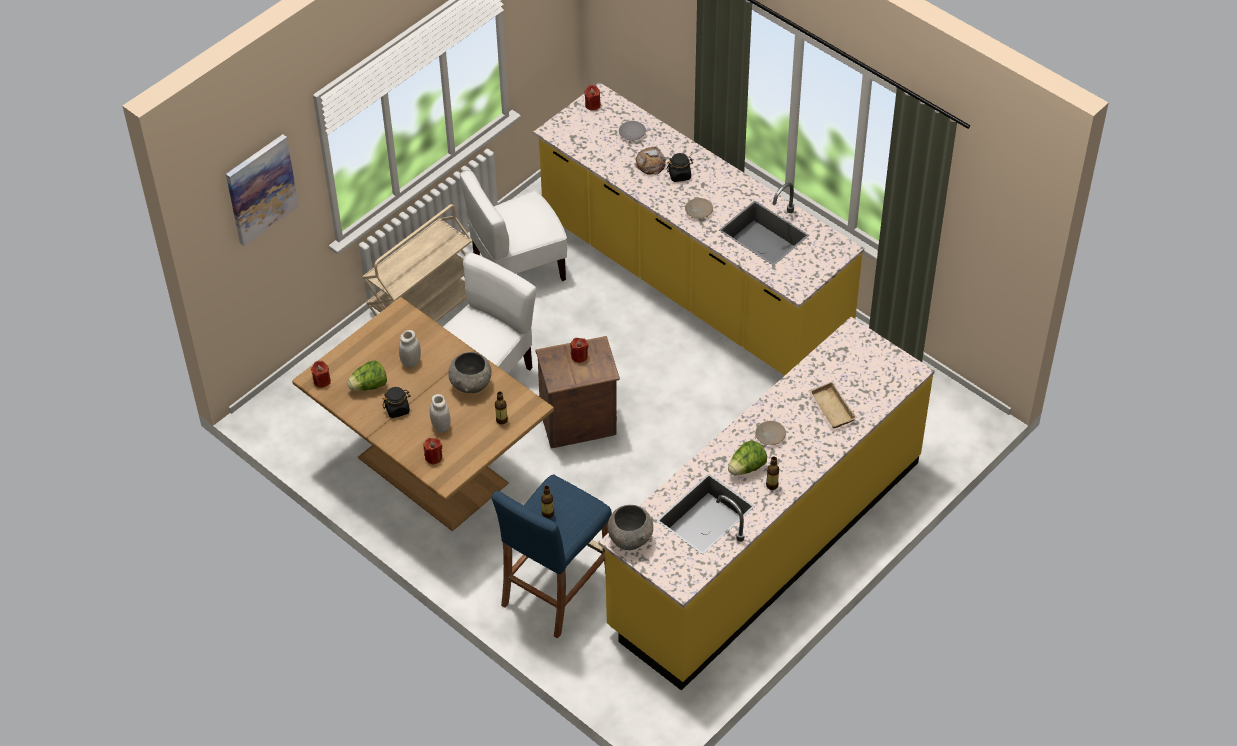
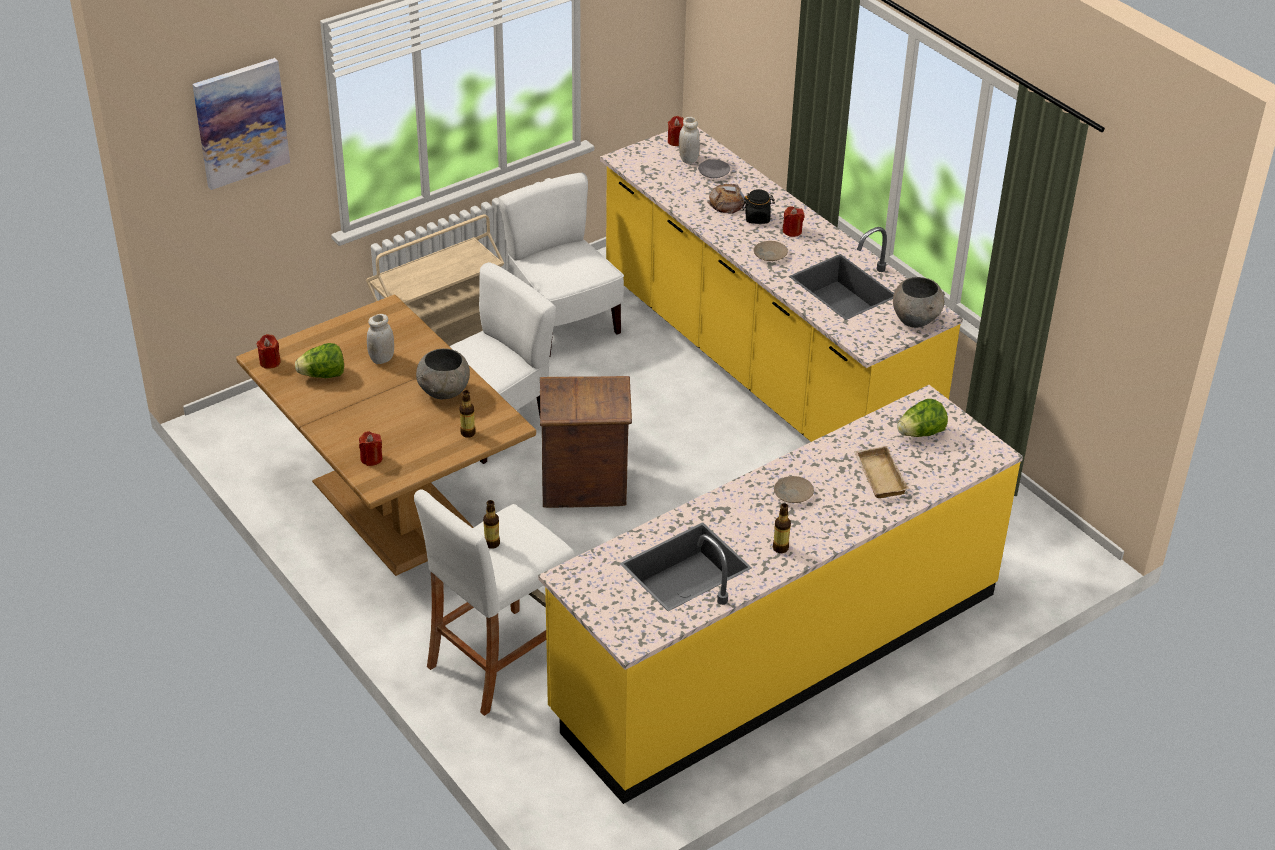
camera: 10 degrees right, 10 degrees down
black jar [383,387,410,418] -> none
white jar [430,394,451,433] -> white jar moved to [679,117,700,164]
white chair [459,170,567,281] -> white chair turned 75 degrees clockwise [498,173,624,357]
blue stool [492,474,612,639] -> white stool [414,489,575,716]
red candle [571,338,588,363] -> red candle moved to [783,206,804,237]
grey bowl [608,505,653,550] -> grey bowl moved to [893,277,945,328]
lettuce [728,441,767,476] -> lettuce moved to [897,399,948,437]

